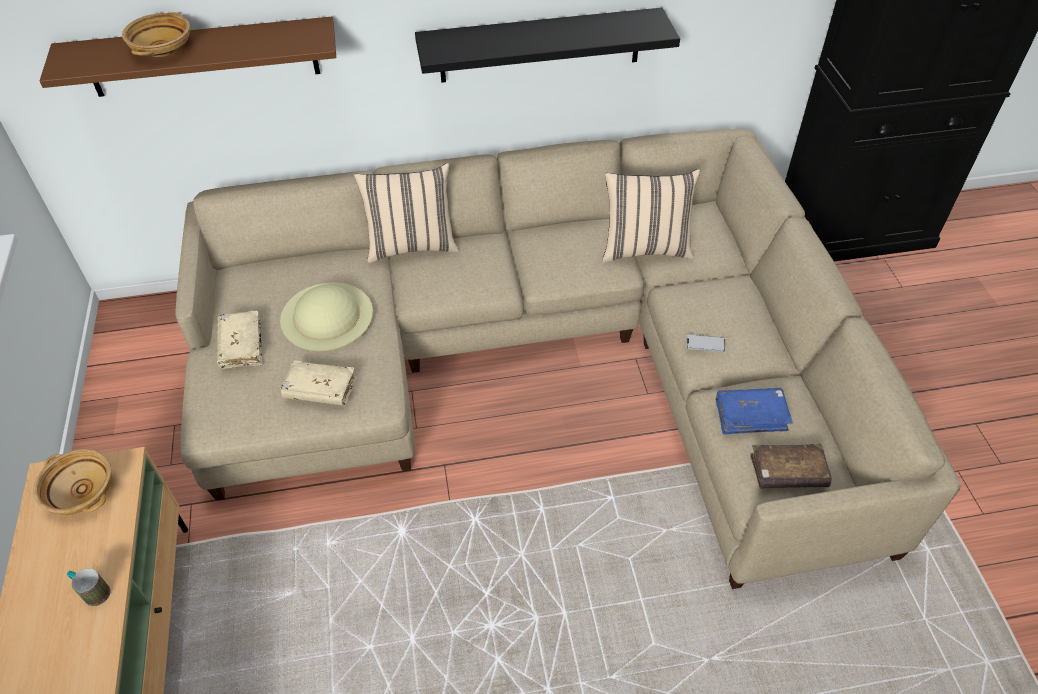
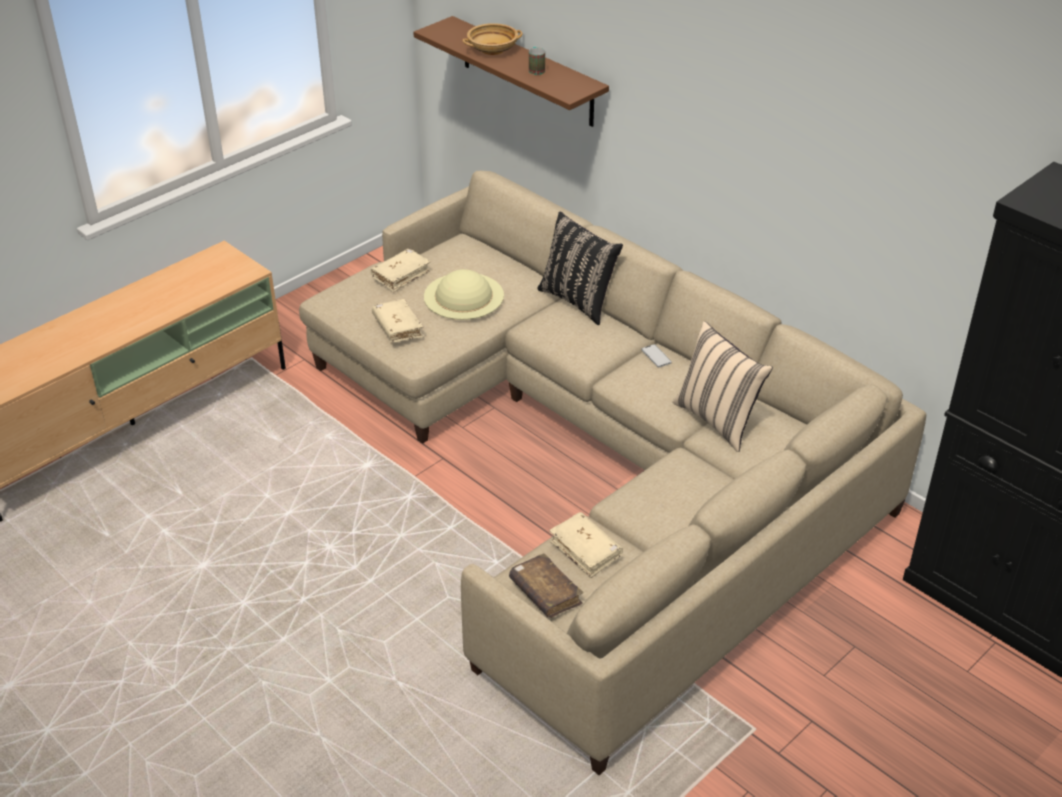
camera: 55 degrees right, 10 degrees down
beige bowl [33,449,112,515] -> none
mug [67,568,110,606] -> mug moved to [529,47,545,75]
beige pillow [354,163,459,263] -> black pillow [537,212,623,325]
black shelf [415,8,680,83] -> none
phone [687,334,725,352] -> phone moved to [641,344,672,367]
blue book [716,388,793,435] -> beige book [549,512,623,578]

